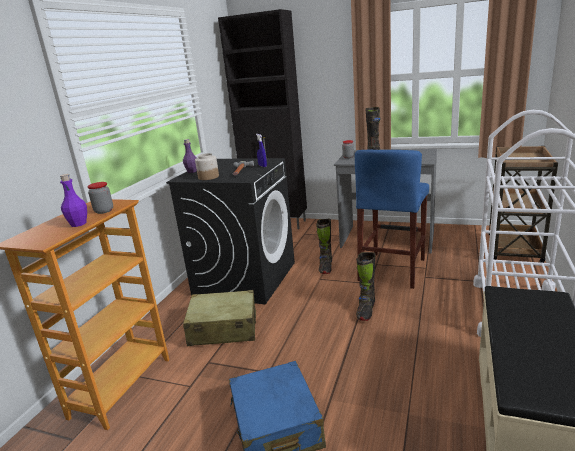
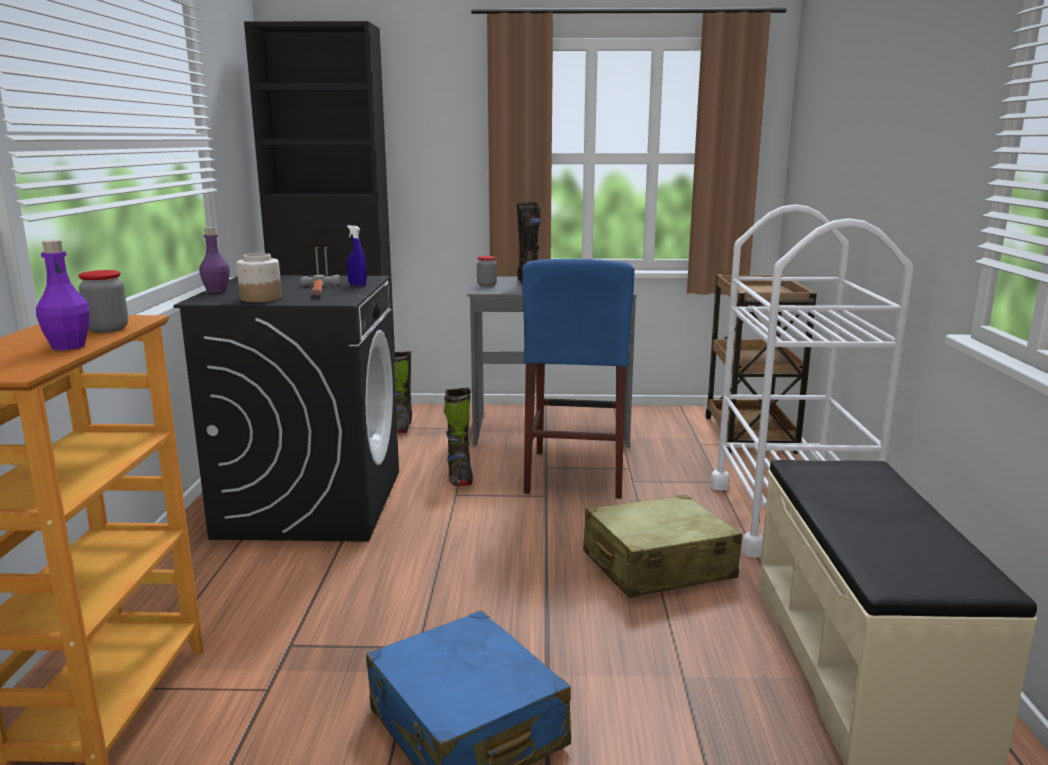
camera: 20 degrees left, 5 degrees down
beige suitcase [183,290,256,346] -> beige suitcase moved to [583,495,742,598]
black boot [356,252,376,321] -> black boot moved to [393,351,412,433]

